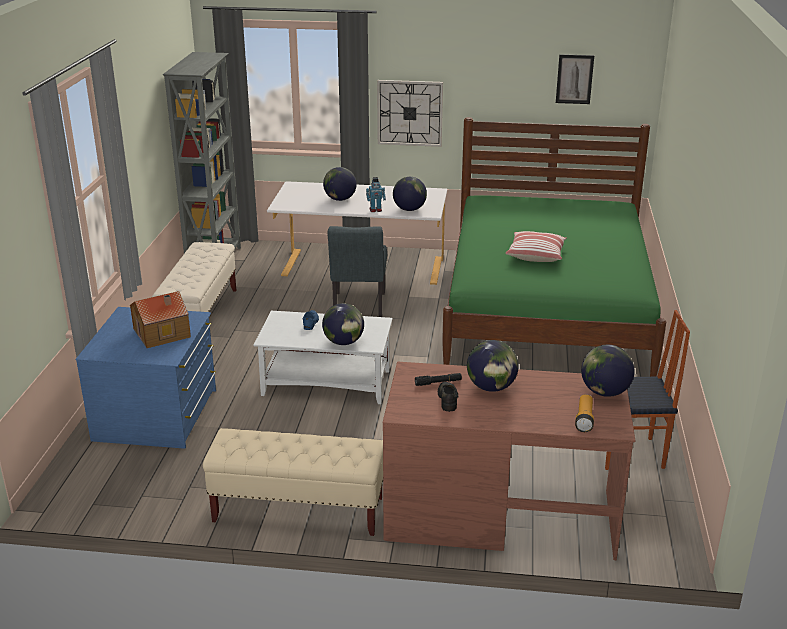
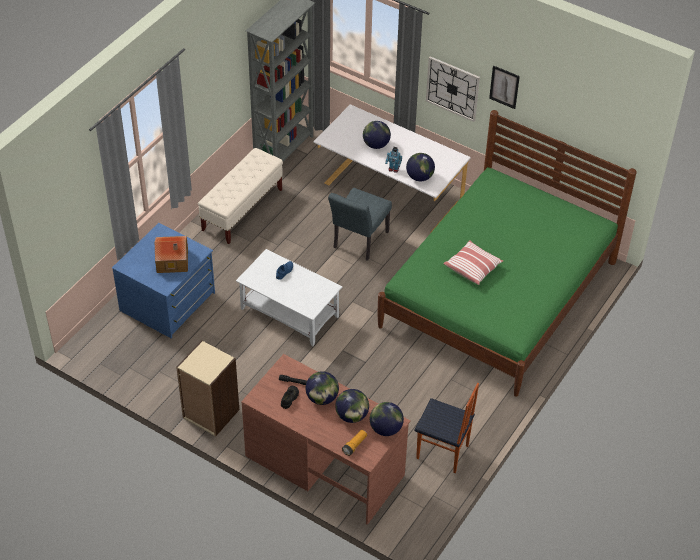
camera: 25 degrees right, 20 degrees up
beige bench [203,428,383,536] -> beige bookcase [176,340,239,437]
globe [322,303,364,345] -> globe moved to [335,389,369,423]
picture [556,54,594,104] -> picture moved to [489,65,520,109]

